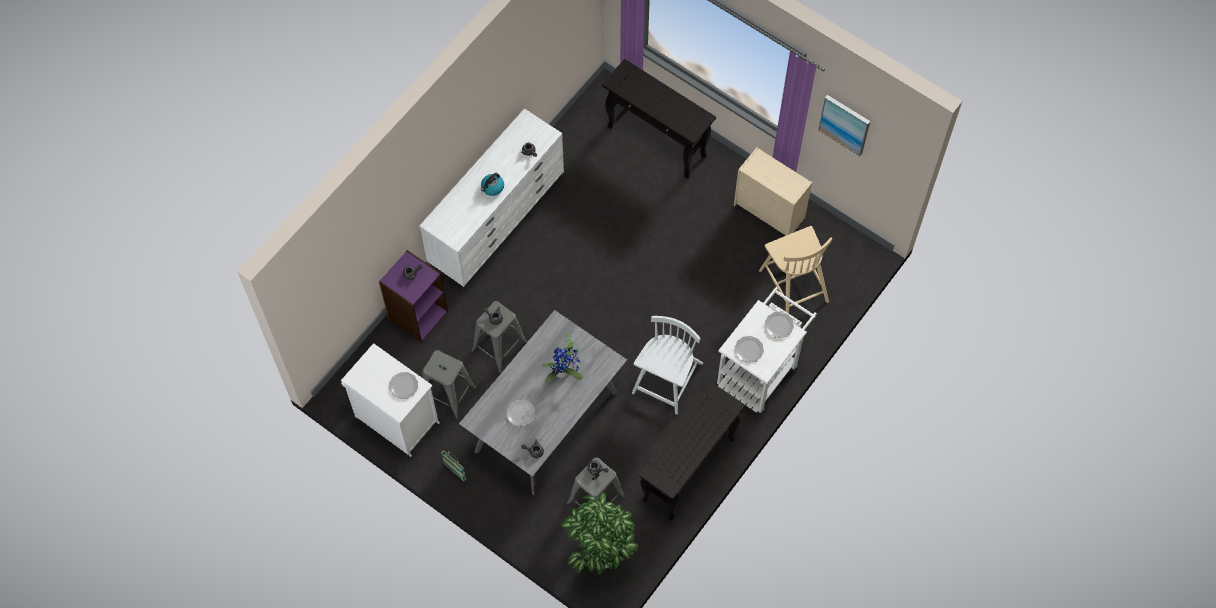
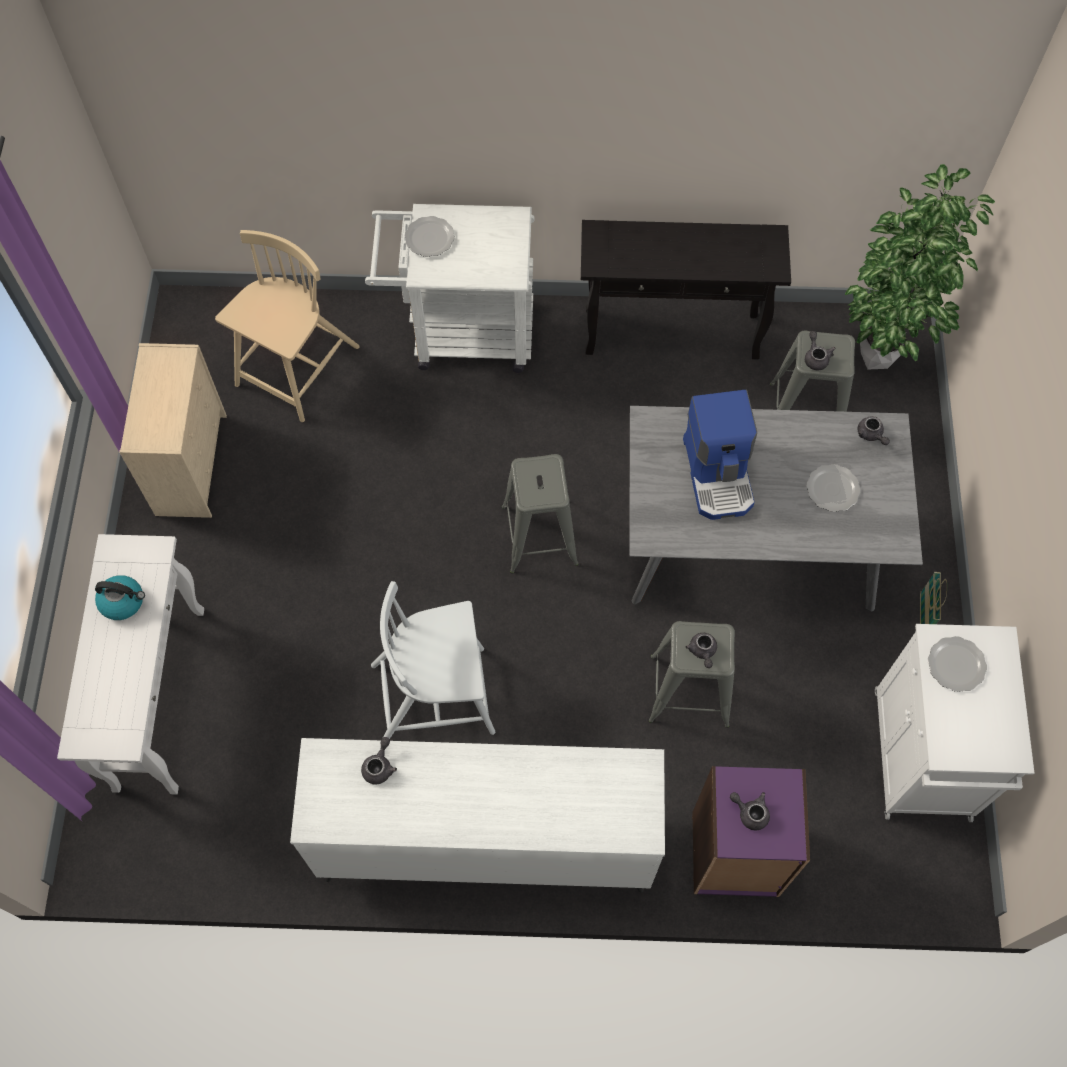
camera: 125 degrees left, 0 degrees up
grey stool [422,350,476,419] -> grey stool moved to [501,454,579,574]
kettle [481,173,504,196] -> kettle moved to [95,575,145,620]
potted plant [542,335,583,382] -> coffee machine [683,390,757,520]
black console table [602,59,716,179] -> white console table [57,534,204,795]
white chair [632,316,703,415] -> white chair moved to [371,581,495,739]
plate [735,336,764,363] -> none
picture [818,95,870,156] -> none

